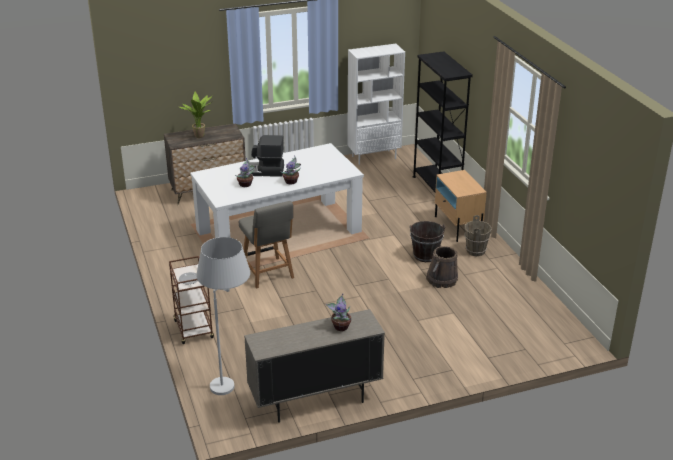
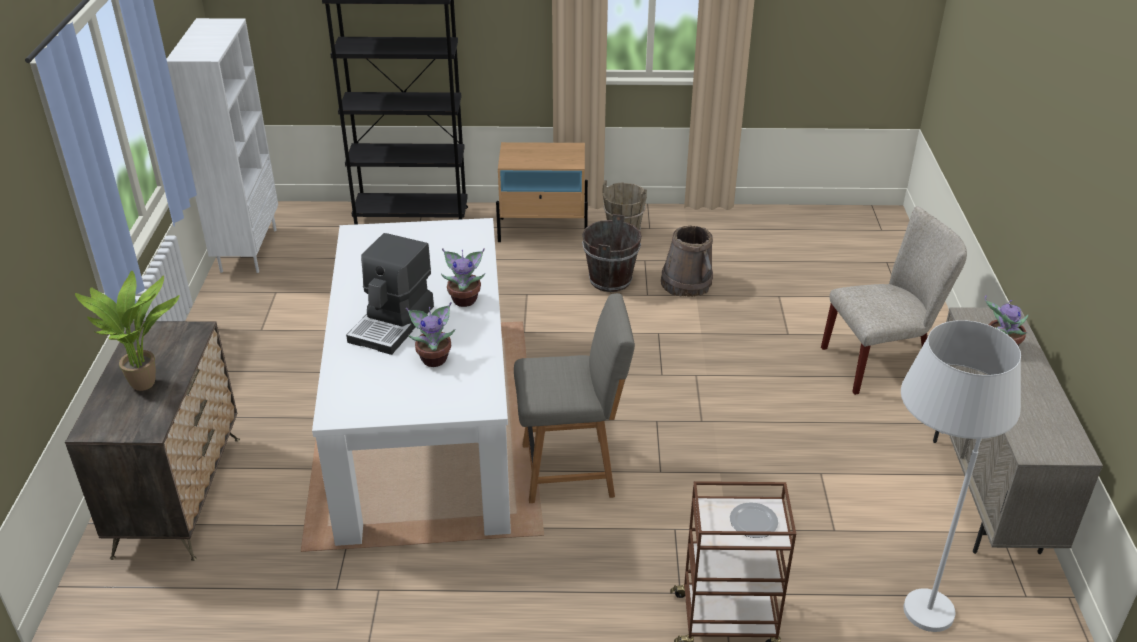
camera: 70 degrees left, 5 degrees up
none -> beige chair [821,206,967,395]

